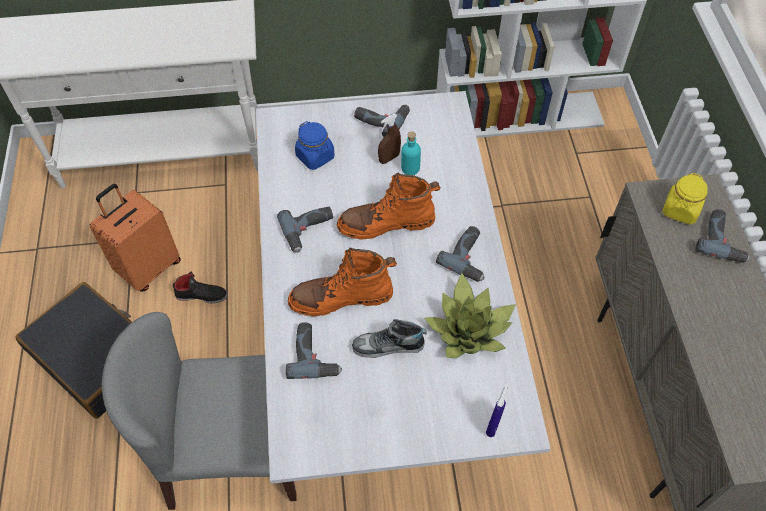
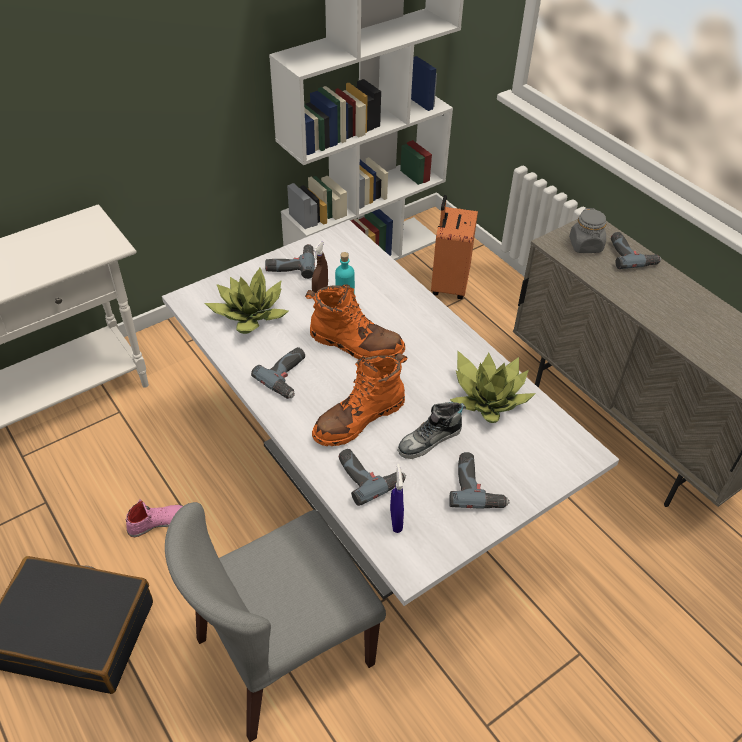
camera: 30 degrees left, 10 degrees down
orange suitcase [90,184,181,292] -> orange suitcase moved to [431,195,478,299]
black shoe [173,272,228,303] -> pink shoe [125,499,183,537]
blue jar [295,121,334,170] -> potted plant [205,268,289,334]
orange boot [337,173,441,240] -> orange boot turned 120 degrees counterclockwise [305,284,405,359]
power drill [436,226,485,282] -> power drill moved to [449,452,510,509]
blue spray bottle [486,383,509,437] -> blue spray bottle moved to [390,464,404,533]
yellow jar [662,173,708,224] -> grey jar [569,208,606,253]

